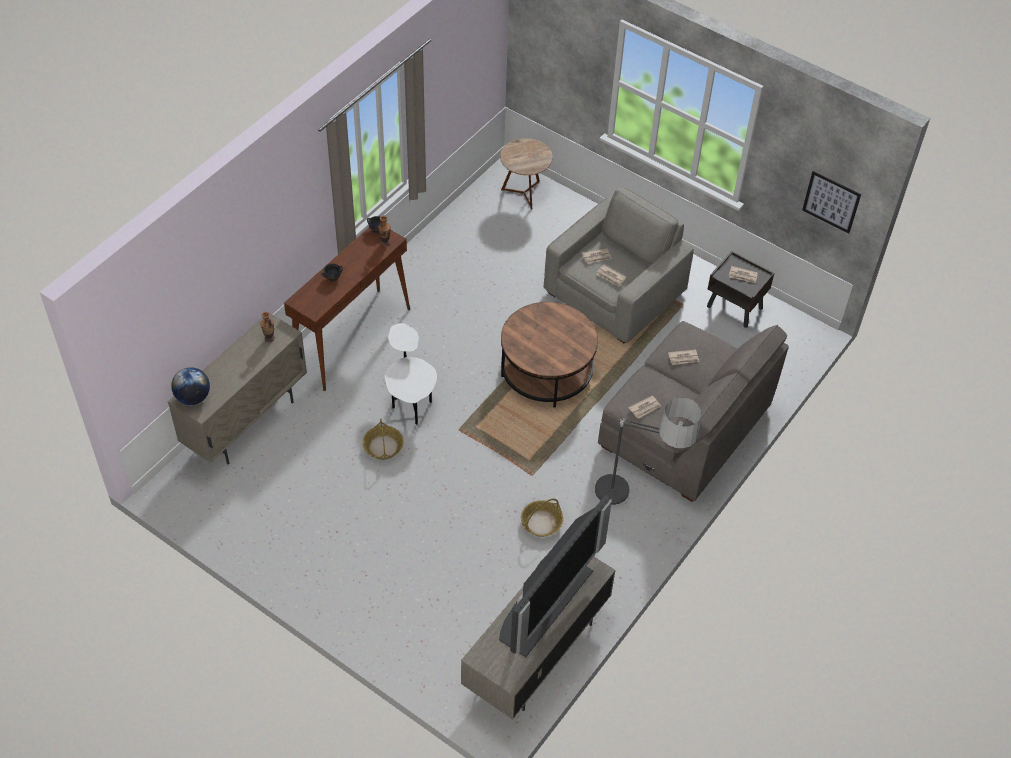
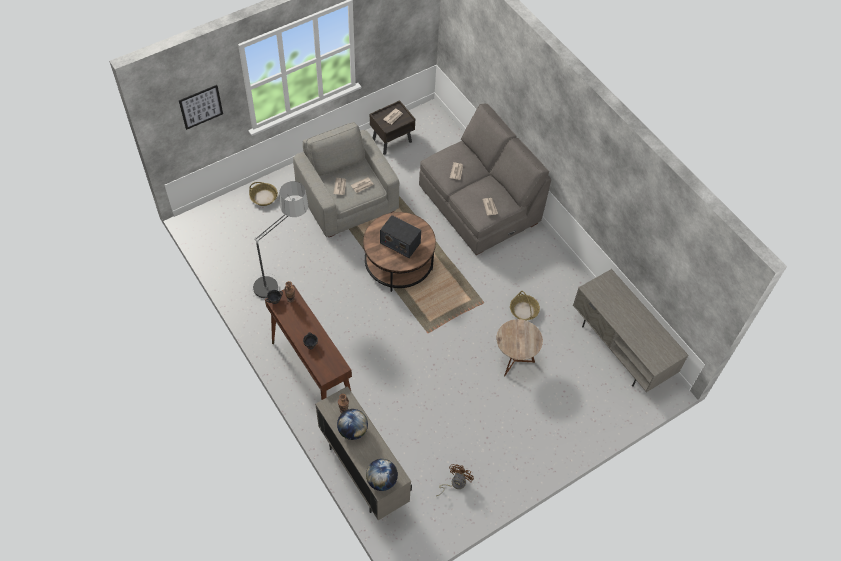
camera: 70 degrees left, 5 degrees up
basket [362,418,404,460] -> basket moved to [249,182,278,206]
white side table [385,323,437,425] -> none
television [499,495,612,657] -> none
brown side table [500,138,552,210] -> brown side table moved to [496,319,543,377]
floor lamp [593,397,701,505] -> floor lamp moved to [253,181,309,298]
picture [802,171,861,233] -> picture moved to [179,85,223,130]
none -> globe [337,409,368,440]
none -> radio [380,215,421,258]
none -> brown fan [436,464,474,496]

